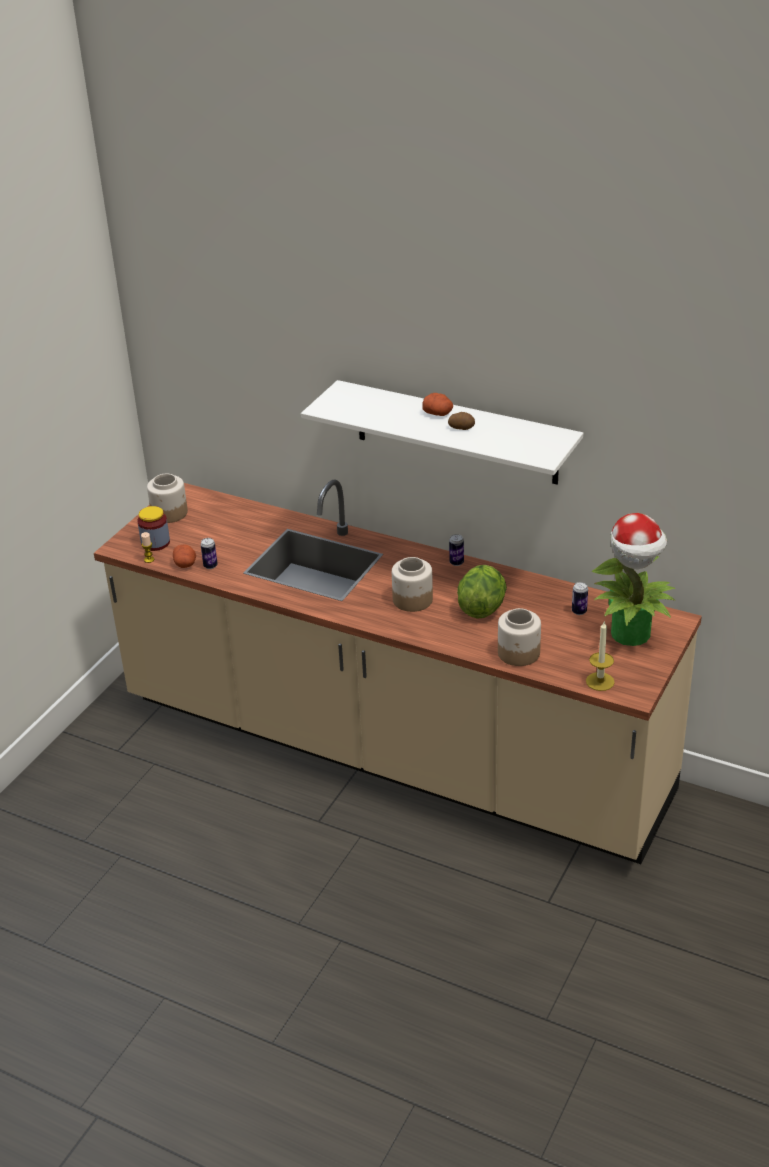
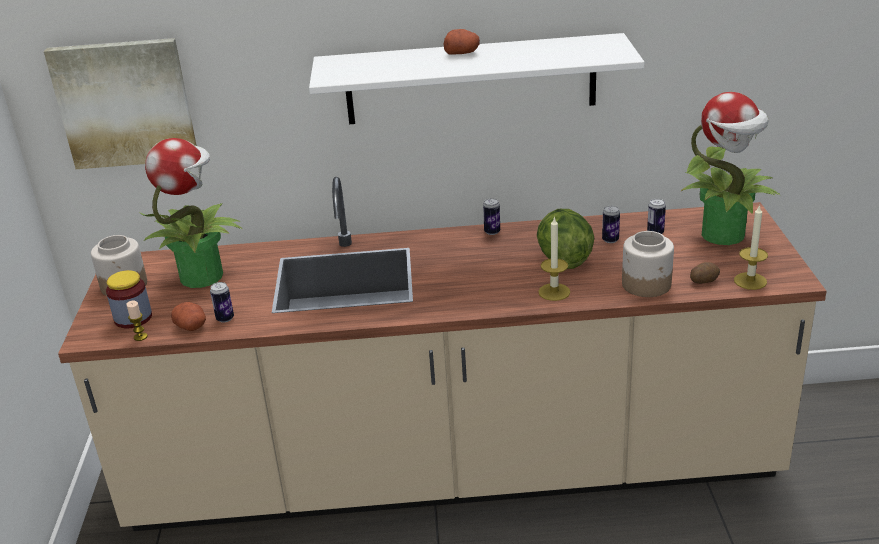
camera: 30 degrees left, 5 degrees down
jar [392,557,433,612] -> none
potato [448,412,475,430] -> potato moved to [690,262,720,284]
none -> picture [44,38,197,169]
none -> potted plant [140,138,243,288]
none -> candle [538,216,570,301]
none -> can [602,206,620,243]

